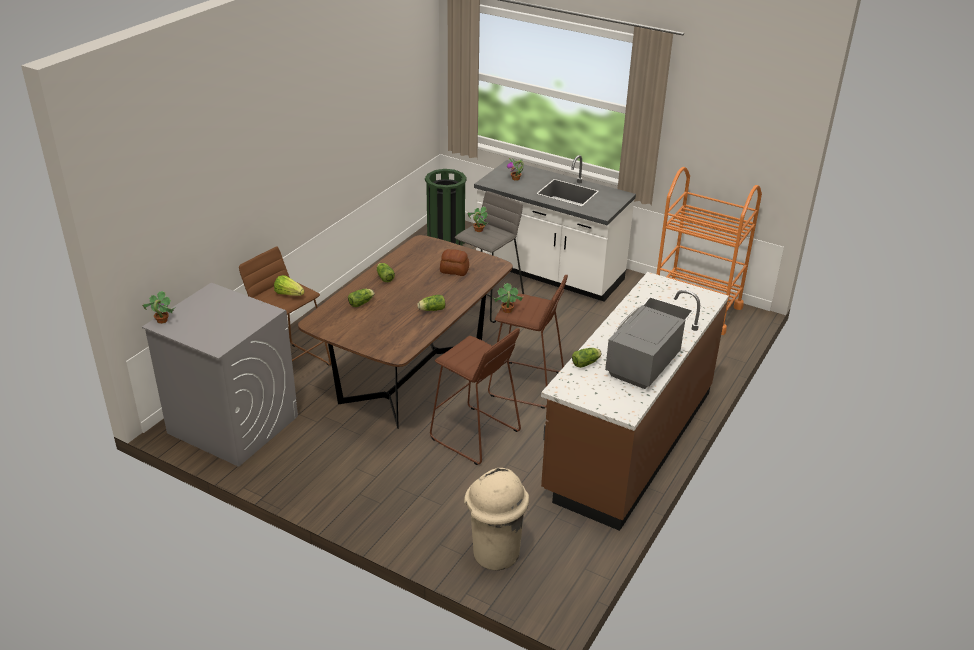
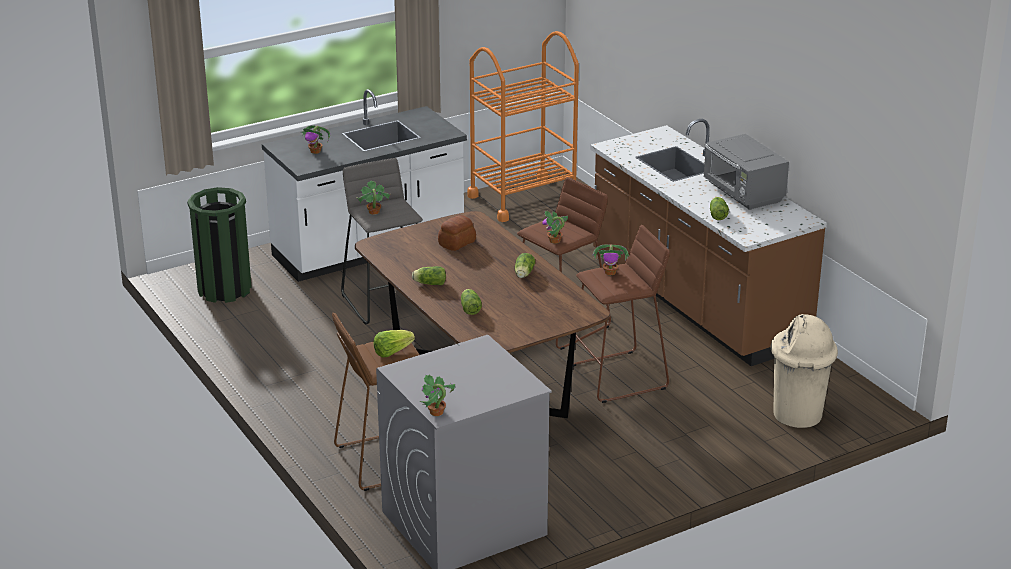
camera: 60 degrees left, 5 degrees down
none -> potted plant [592,244,630,275]

